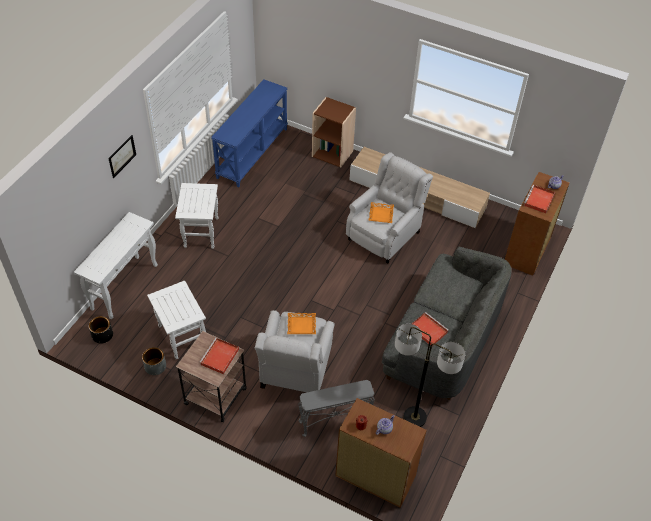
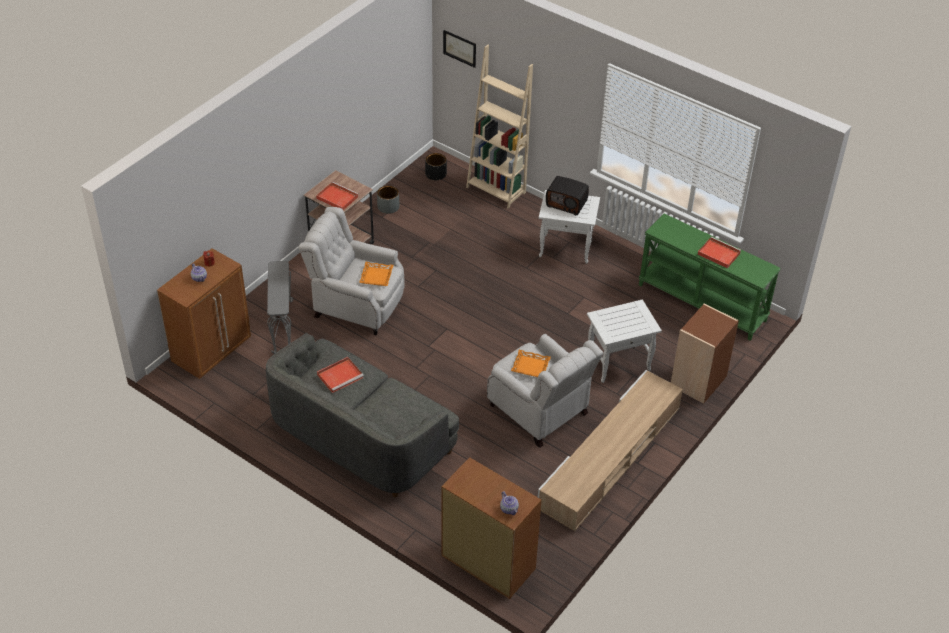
camera: 100 degrees right, 5 degrees down
white console table [74,212,158,320] -> beige bookcase [466,45,533,208]
picture [108,135,136,178] -> picture moved to [443,30,476,68]
white side table [147,280,206,359] -> white side table moved to [587,299,662,383]
blue console table [211,79,288,187] -> green console table [639,214,781,341]
floor lamp [395,324,465,427] -> none
red tray [524,185,555,213] -> red tray moved to [698,237,741,268]
none -> radio [546,176,589,215]

